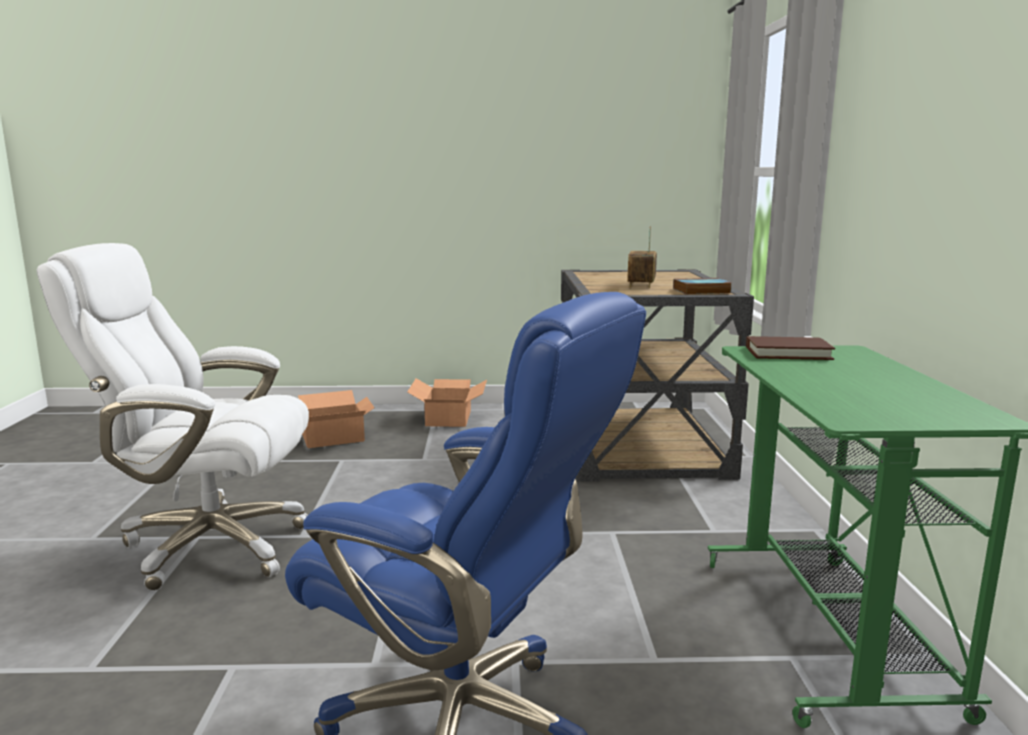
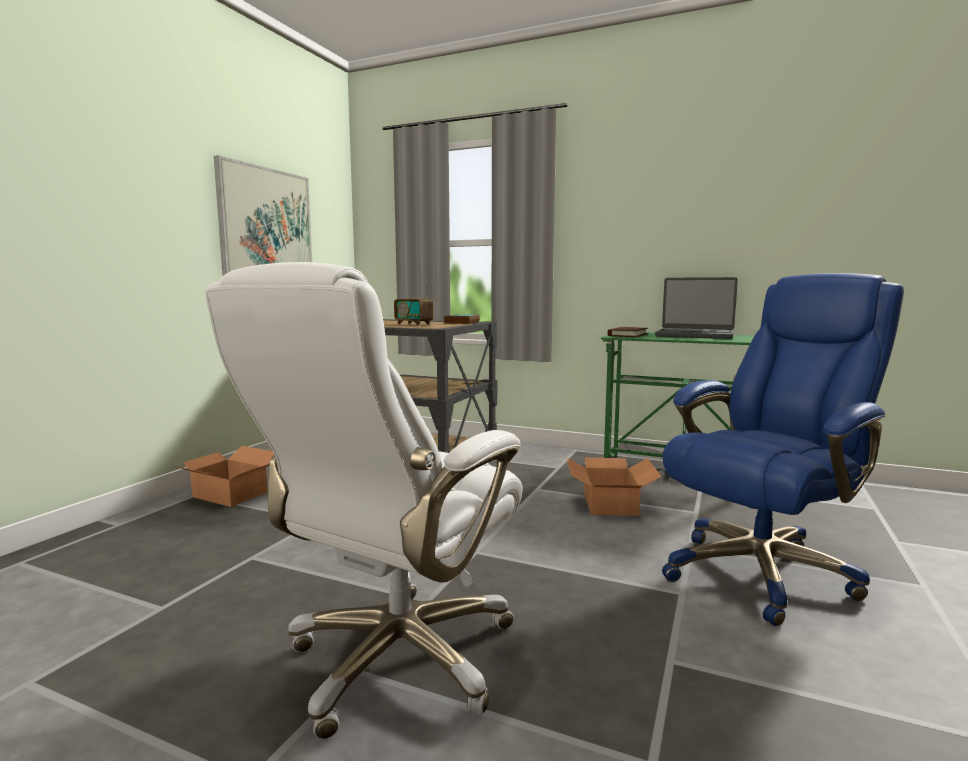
camera: 65 degrees left, 5 degrees down
cardboard box [298,390,375,448] -> cardboard box moved to [566,457,662,516]
none -> picture [214,155,312,277]
none -> laptop [655,277,738,339]

